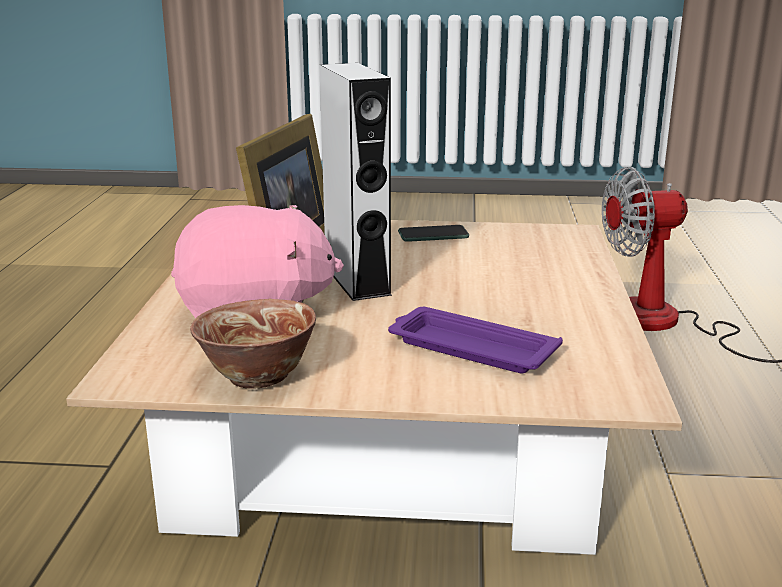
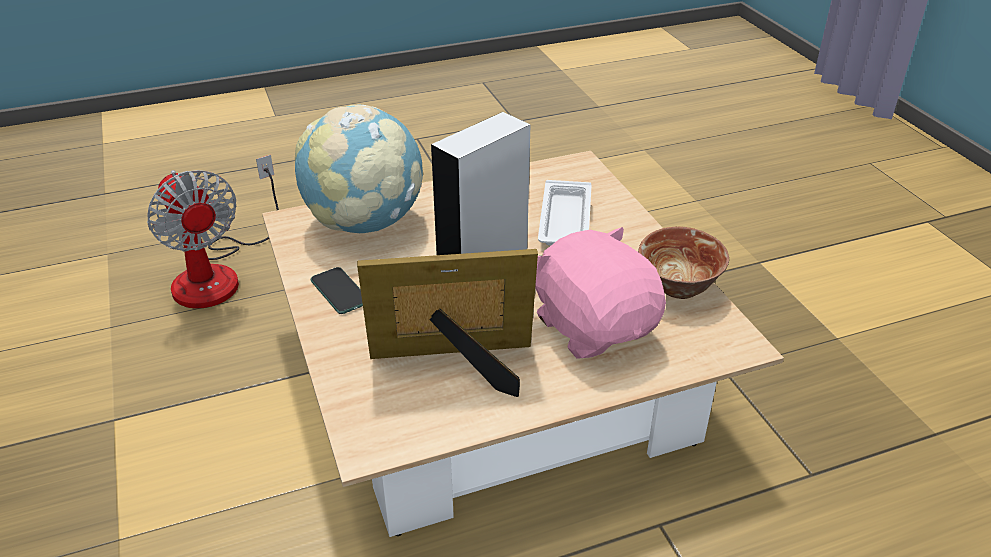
camera: 115 degrees left, 15 degrees up
purple tray [388,307,563,373] -> white tray [538,180,591,246]
none -> globe [295,105,423,233]

